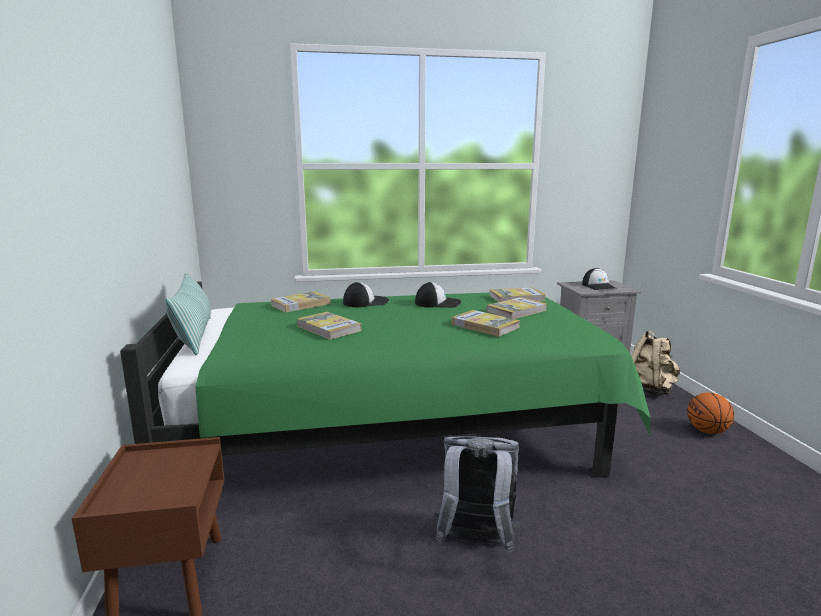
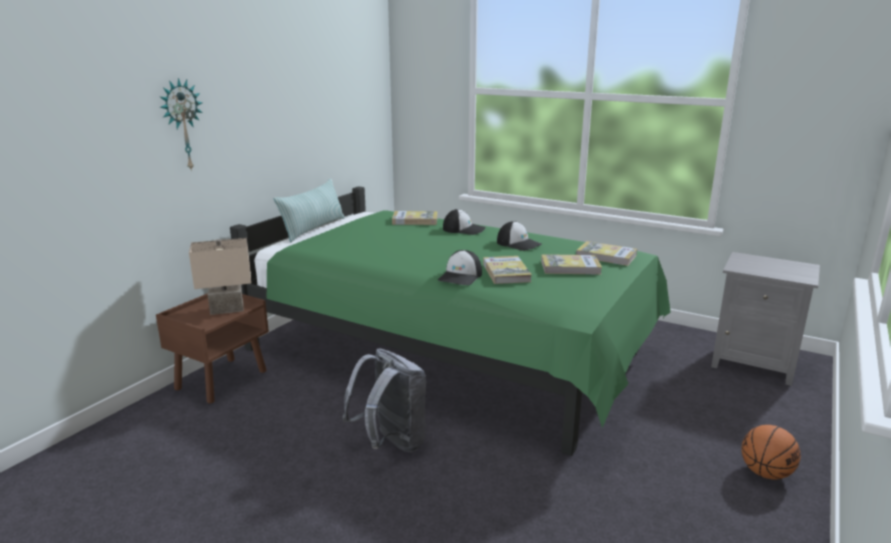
camera: 40 degrees right, 5 degrees up
book [297,312,361,340] -> none
cap [582,268,617,290] -> cap moved to [438,250,482,285]
beige backpack [631,330,680,395] -> none
none -> wall clock [160,78,203,172]
none -> beige table lamp [189,238,251,315]

